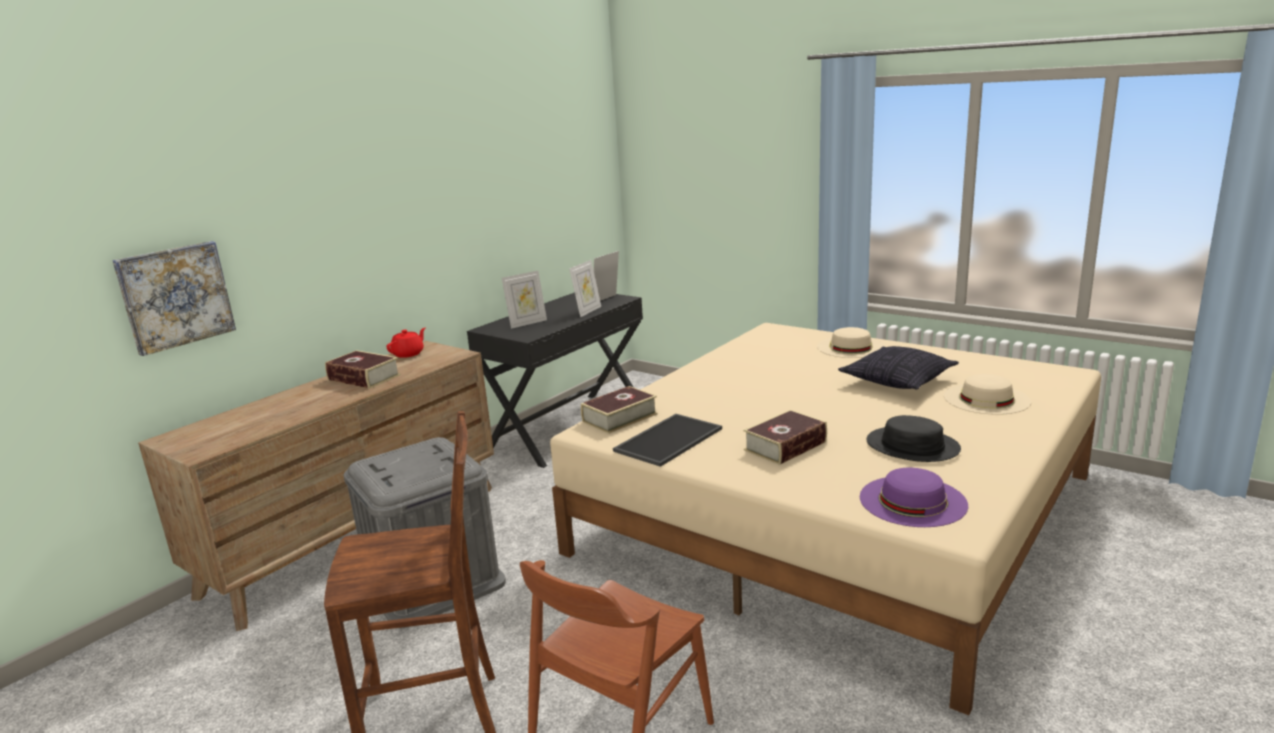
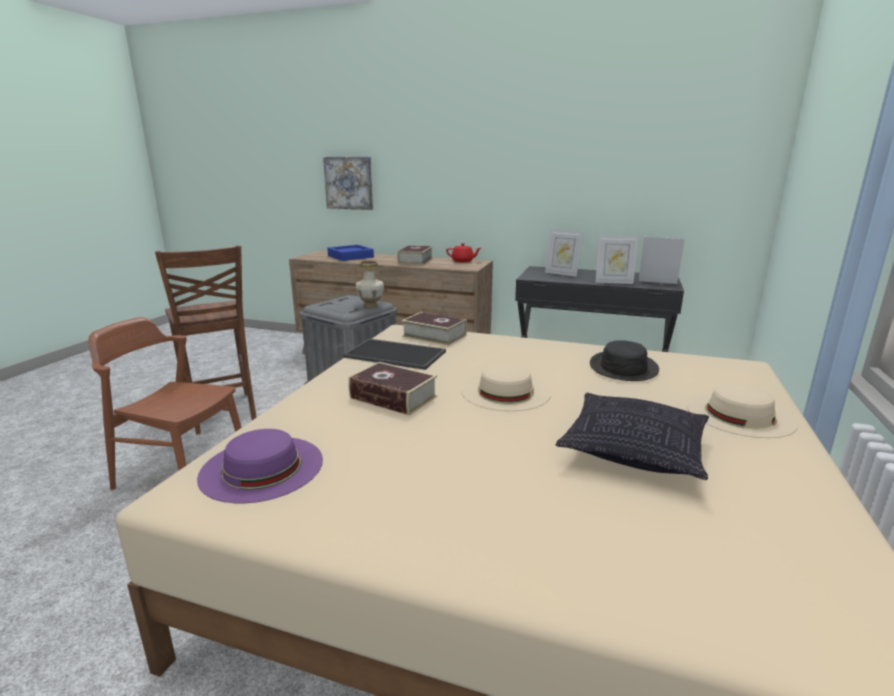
camera: 70 degrees right, 0 degrees up
black hat [866,415,961,462] -> black hat moved to [590,340,659,381]
beige hat [944,374,1031,415] -> beige hat moved to [461,364,551,411]
none -> blue tray [327,245,374,261]
none -> vase [356,261,384,307]

